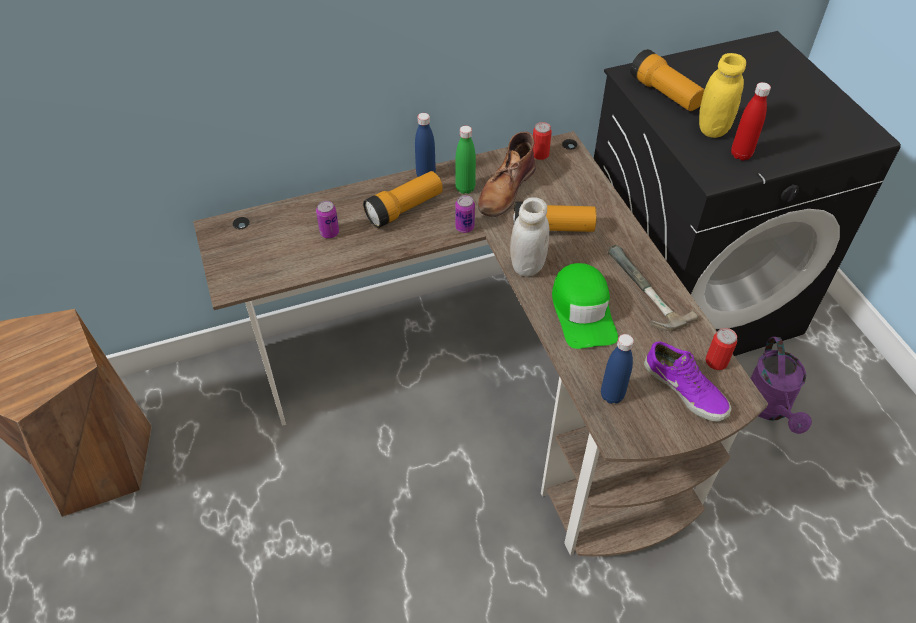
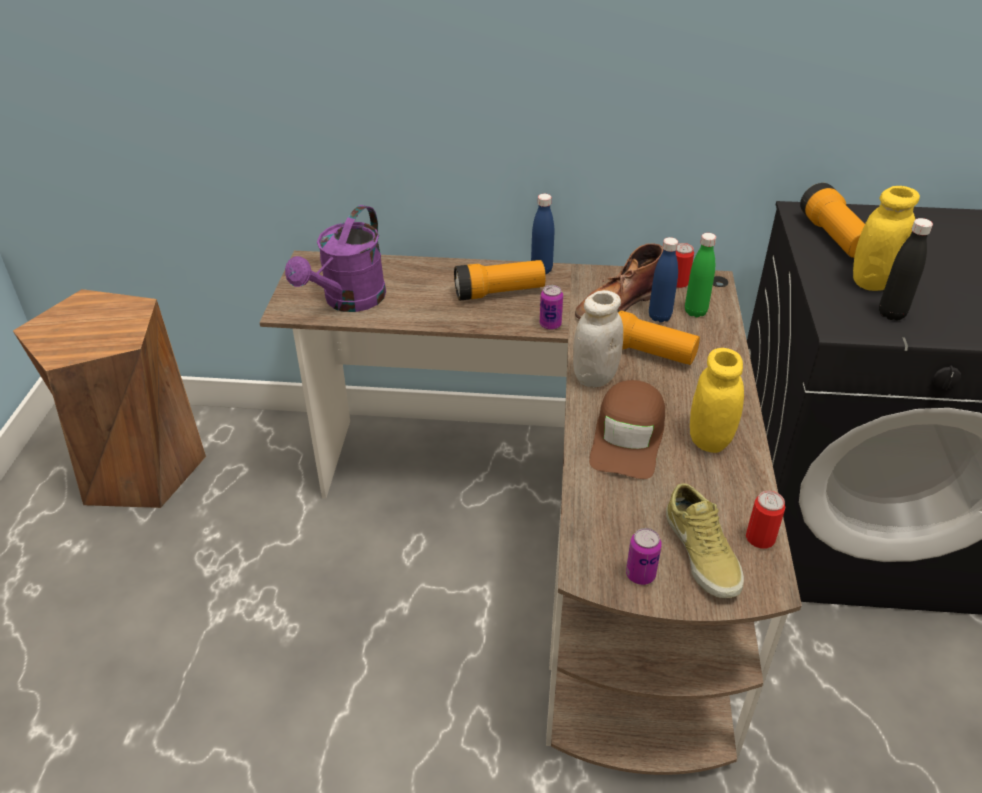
camera: 25 degrees right, 10 degrees down
can [316,201,339,238] -> can moved to [626,528,662,585]
green bottle [455,126,476,194] -> green bottle moved to [685,233,716,317]
green cap [552,263,618,349] -> brown cap [589,380,665,479]
blue bottle [601,334,634,404] -> blue bottle moved to [649,237,678,323]
hammer [608,245,698,331] -> yellow jar [690,348,744,453]
purple shoe [644,342,732,421] -> beige shoe [666,484,744,598]
red bottle [731,82,771,161] -> black bottle [879,218,933,321]
purple watering can [750,337,812,434] -> purple watering can moved to [285,205,386,312]

